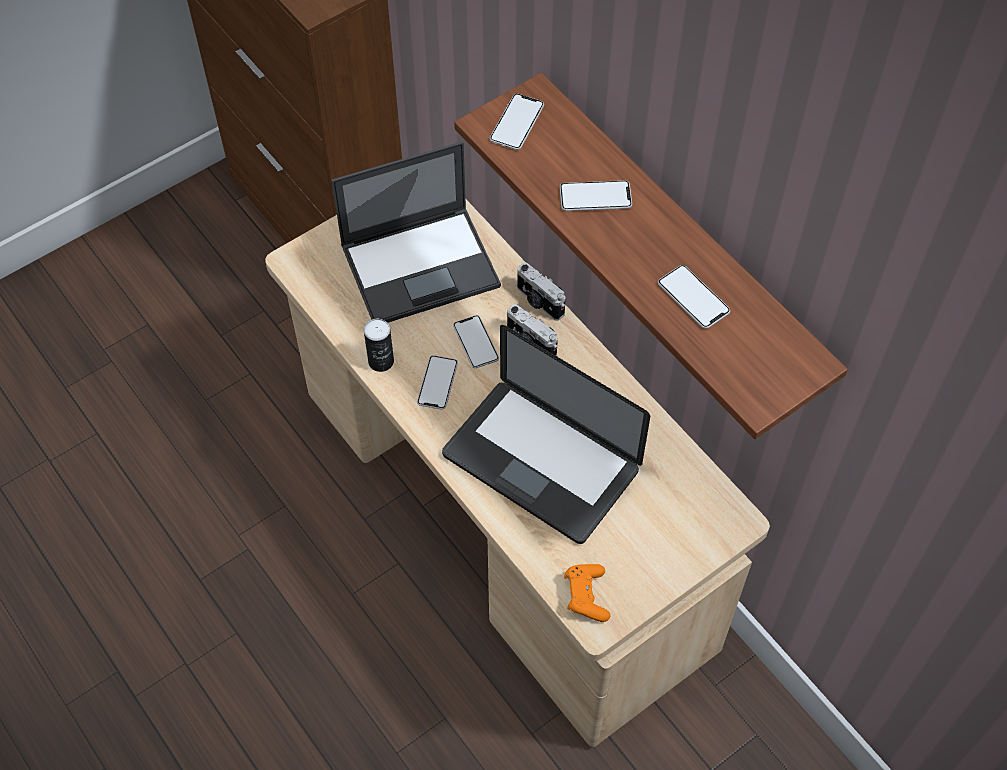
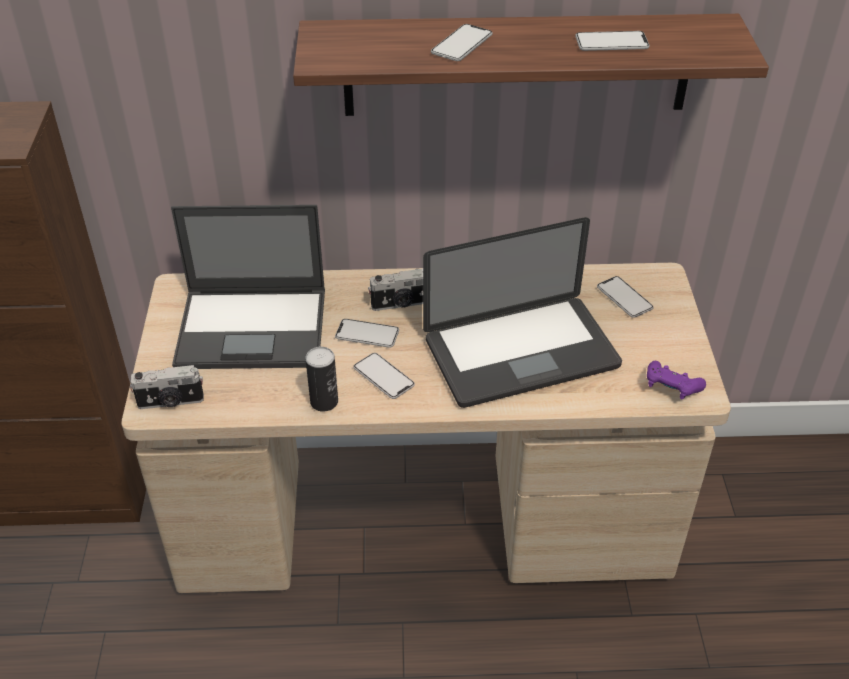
camera: 55 degrees left, 15 degrees down
laptop [332,142,501,323] -> laptop turned 75 degrees clockwise [171,205,325,369]
phone [489,94,544,150] -> phone moved to [597,276,654,318]
camera [517,262,566,321] -> camera moved to [130,365,204,409]
orange game controller [564,564,610,622] -> purple game controller [647,361,706,399]

